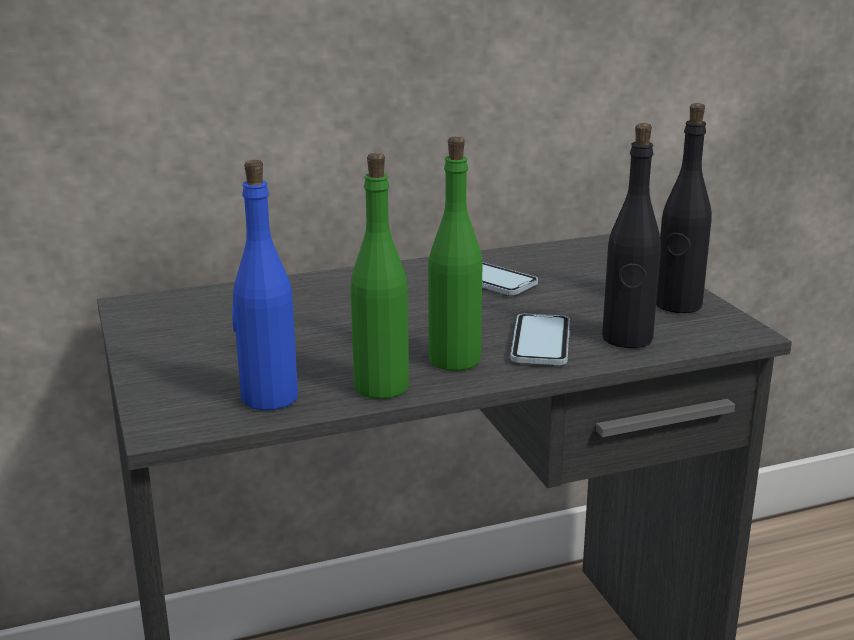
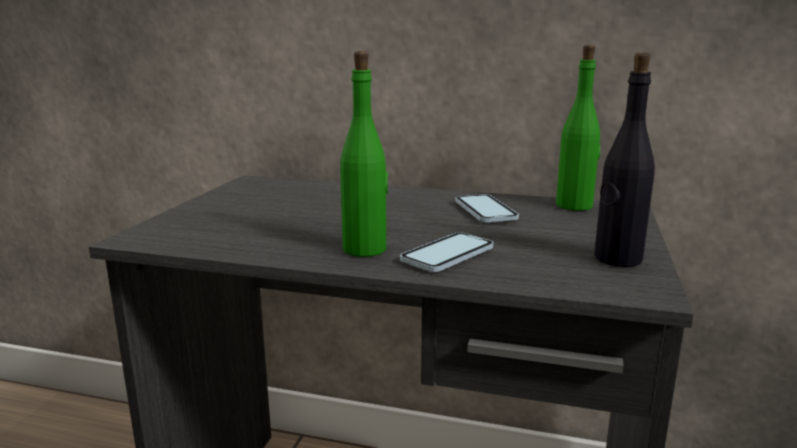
camera: 35 degrees right, 5 degrees down
blue bottle [232,160,298,410] -> none
green bottle [351,153,409,399] -> green bottle moved to [556,45,600,211]
black bottle [602,123,661,348] -> none

